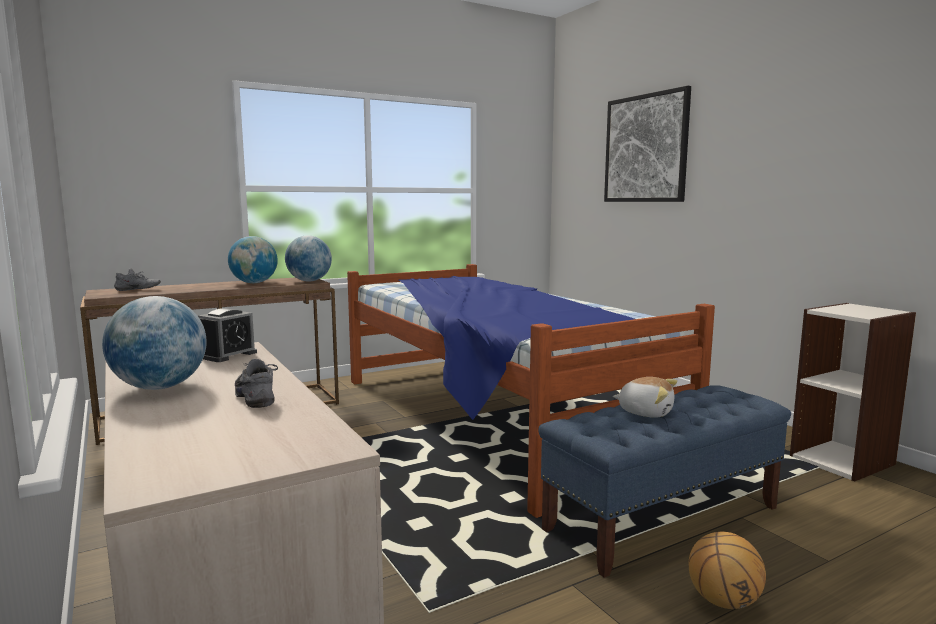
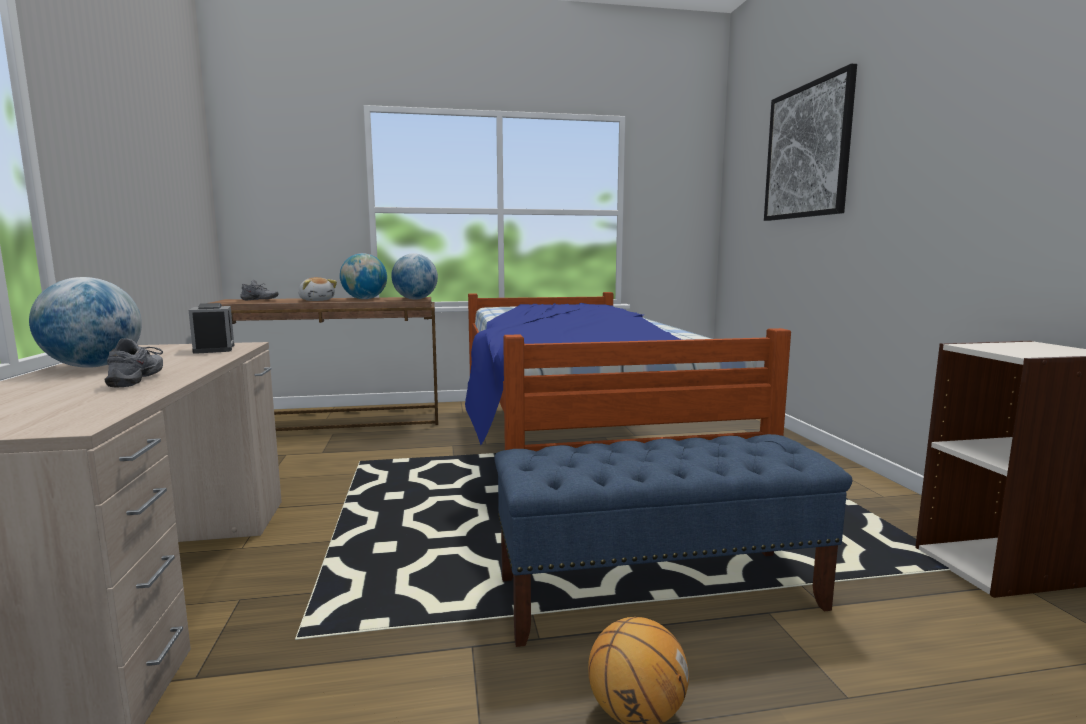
camera: 20 degrees right, 0 degrees up
alarm clock [198,308,257,362] -> alarm clock turned 75 degrees counterclockwise [189,303,234,354]
plush toy [613,377,677,418] -> plush toy moved to [298,277,337,301]

